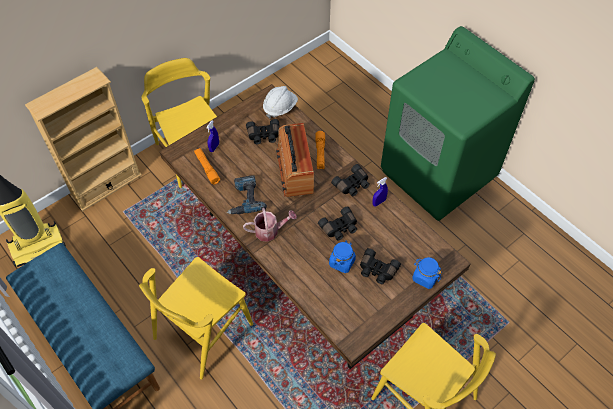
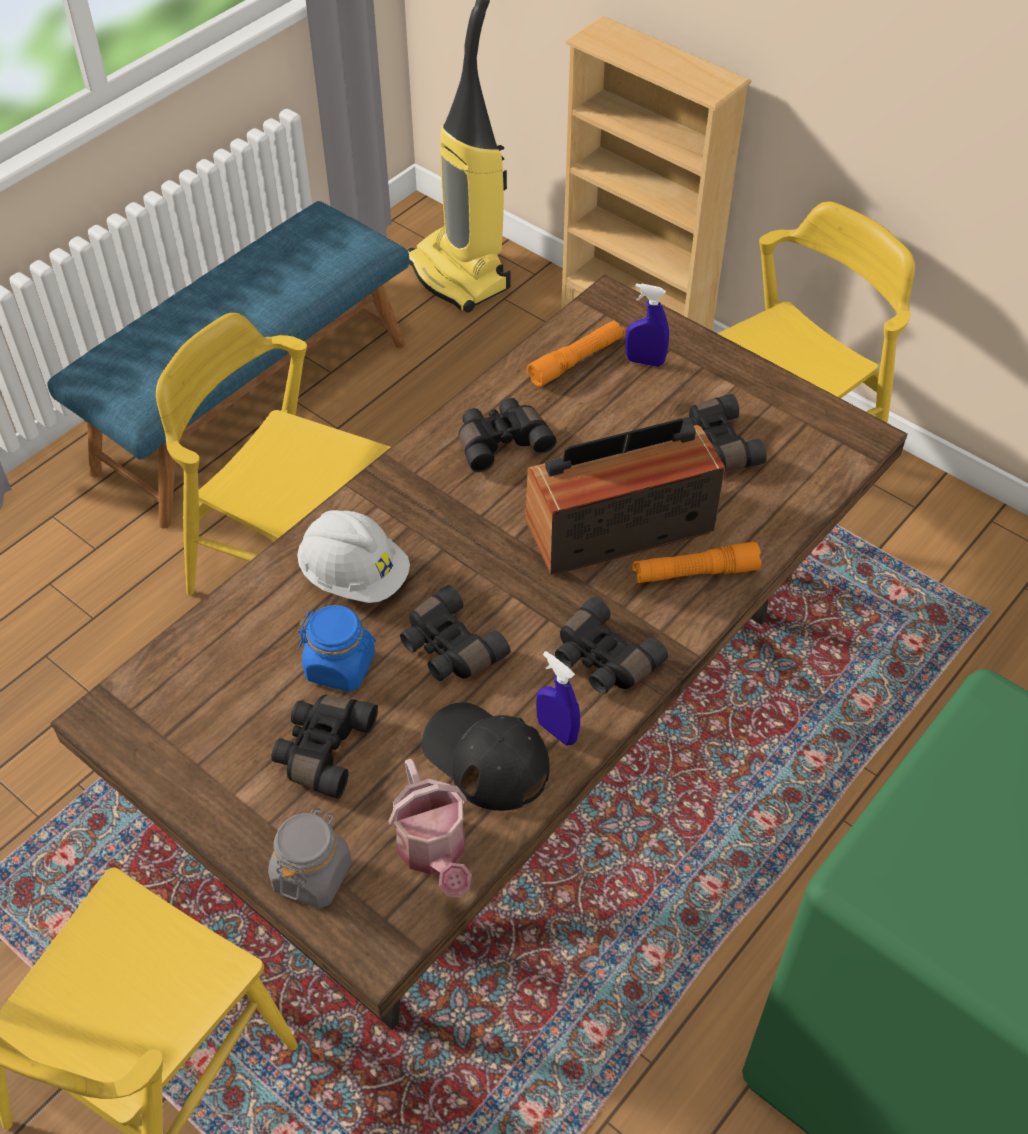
camera: 80 degrees right, 5 degrees down
power drill [226,175,267,214] -> black binoculars [459,398,557,472]
watering can [243,208,297,242] -> watering can moved to [389,759,472,897]
white hard hat [263,86,298,119] -> white hard hat moved to [297,510,410,603]
blue jar [412,257,442,289] -> grey jar [268,808,352,909]
none -> black cap [422,702,550,811]

